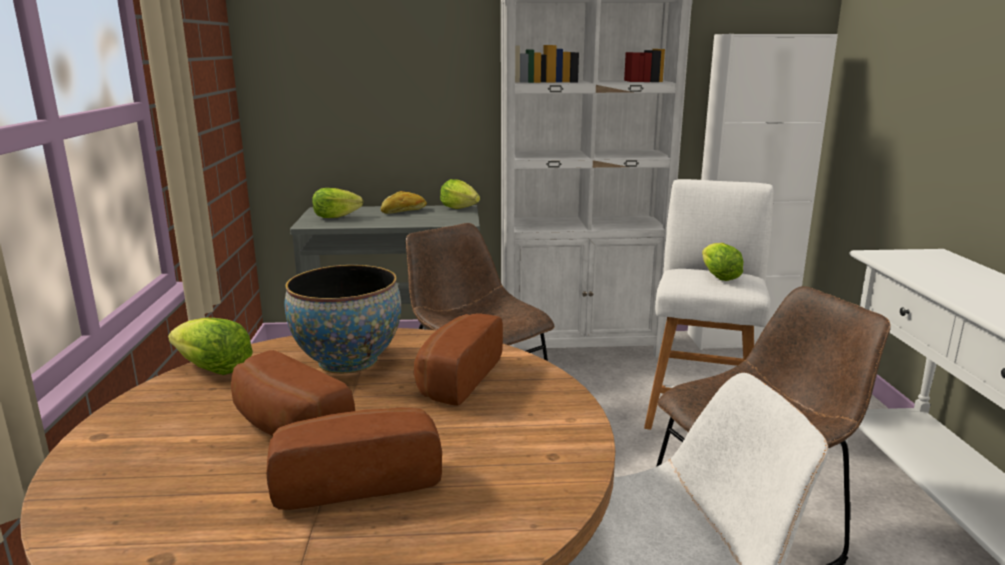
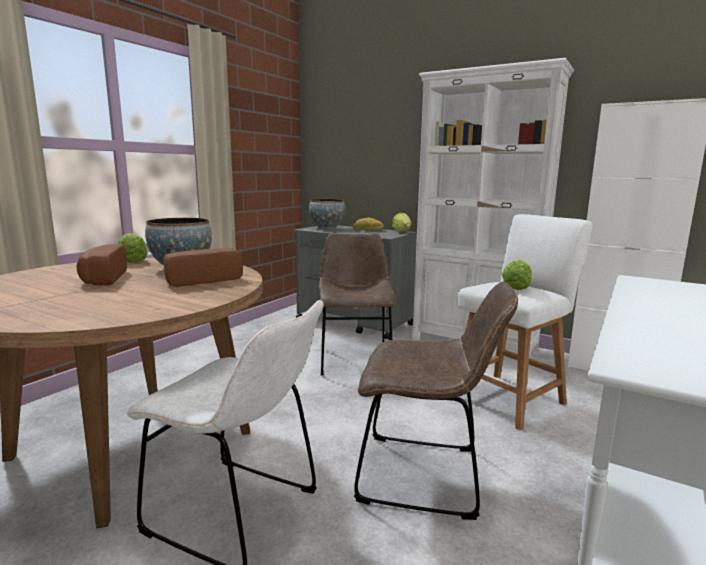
camera: 35 degrees right, 5 degrees down
bread [267,408,442,510] -> none
lettuce [312,188,363,218] -> bowl [309,199,346,230]

